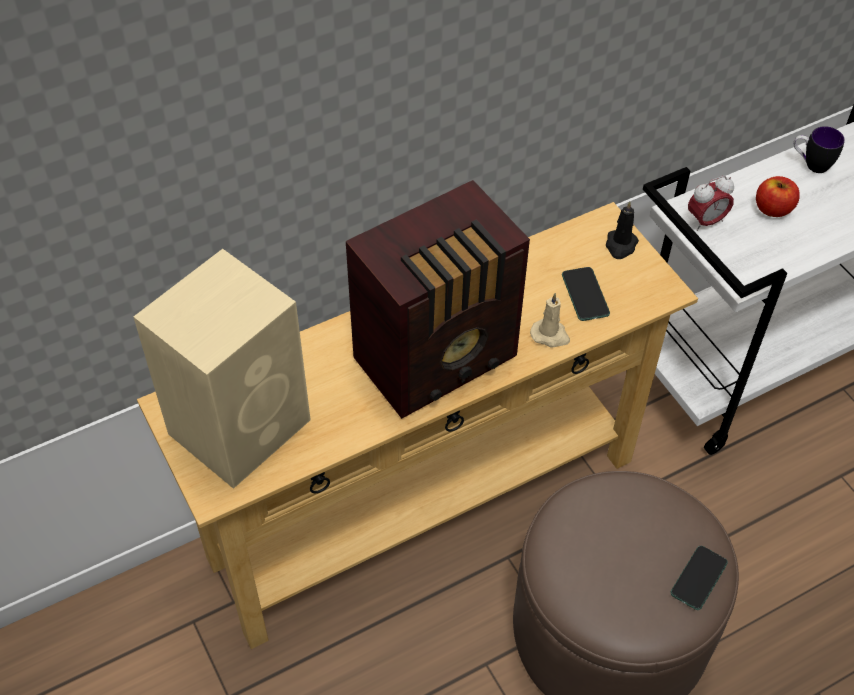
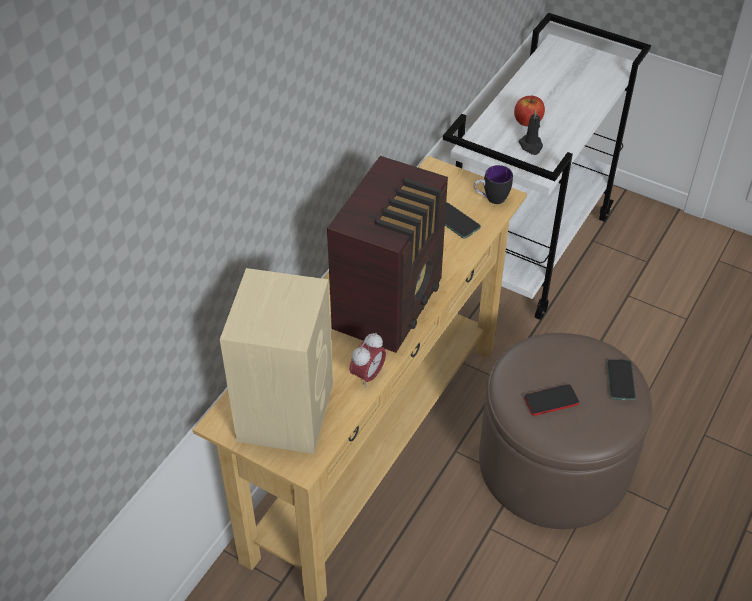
camera: 30 degrees left, 5 degrees down
beige candle [530,293,570,347] -> none
black candle [606,201,639,259] -> black candle moved to [518,109,543,155]
alarm clock [688,176,734,231] -> alarm clock moved to [349,333,386,388]
mug [794,126,845,173] -> mug moved to [474,165,513,204]
none -> phone [524,384,579,416]

